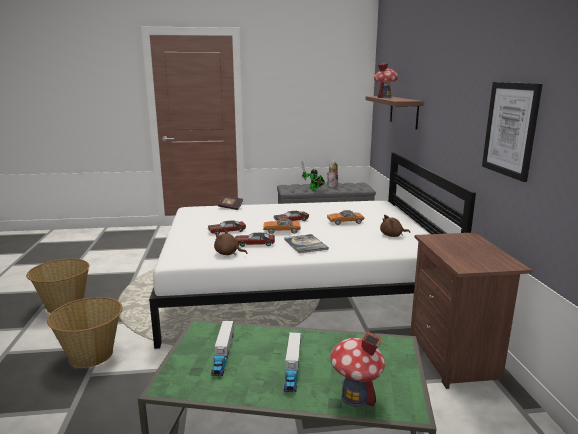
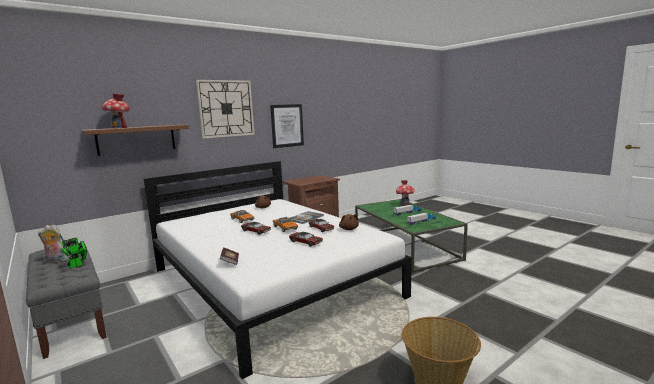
camera: 120 degrees left, 5 degrees down
basket [47,297,123,368] -> none
none -> wall clock [196,80,255,139]

